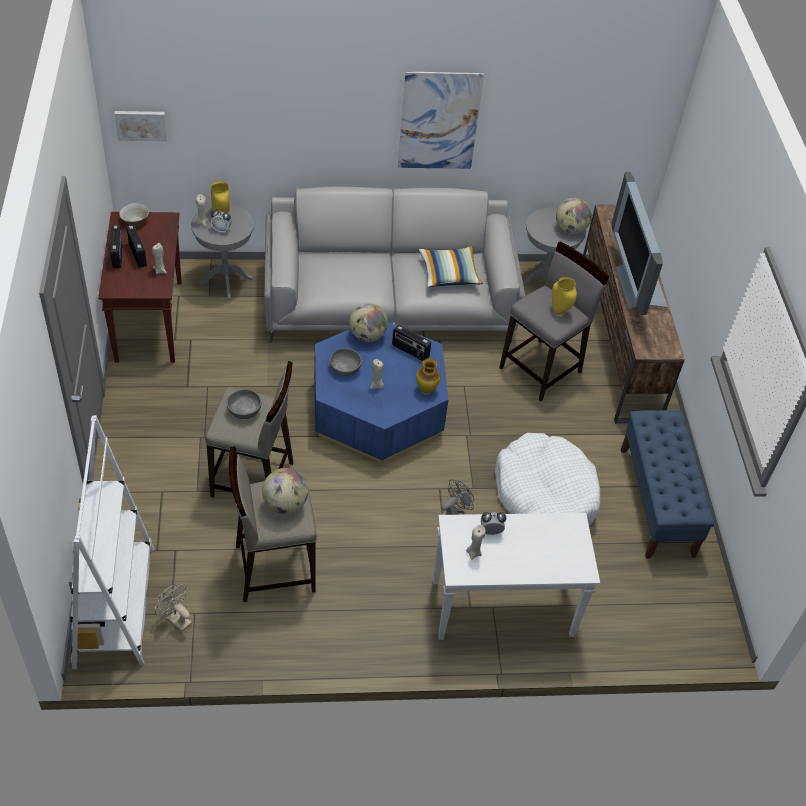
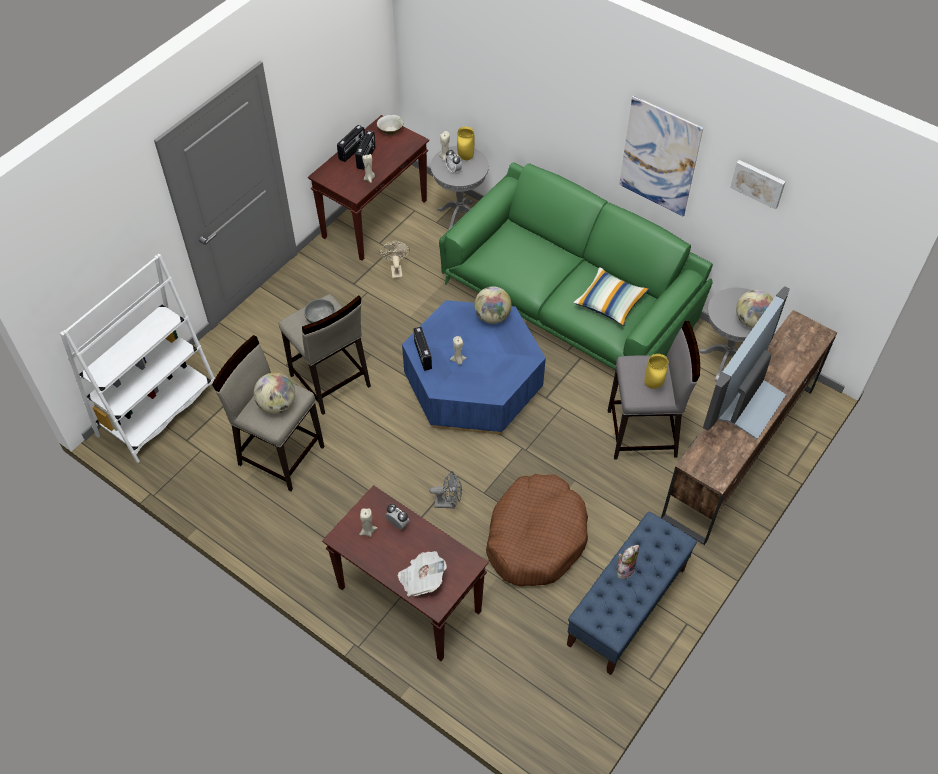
camera: 45 degrees right, 5 degrees up
picture [114,111,167,141] -> picture moved to [730,160,786,210]
beige fan [155,584,192,632] -> beige fan moved to [379,241,410,279]
grey sofa [264,187,525,343] -> green sofa [439,162,713,370]
grey bowl [330,348,362,376] -> none
radio [392,325,431,361] -> radio moved to [414,327,432,371]
vase [416,358,440,394] -> none
white console table [433,513,600,640] -> brown console table [322,485,489,661]
white dog bed [495,433,600,526] -> brown dog bed [486,474,588,586]
none -> newspaper [398,551,447,597]
none -> plush toy [616,545,639,579]

